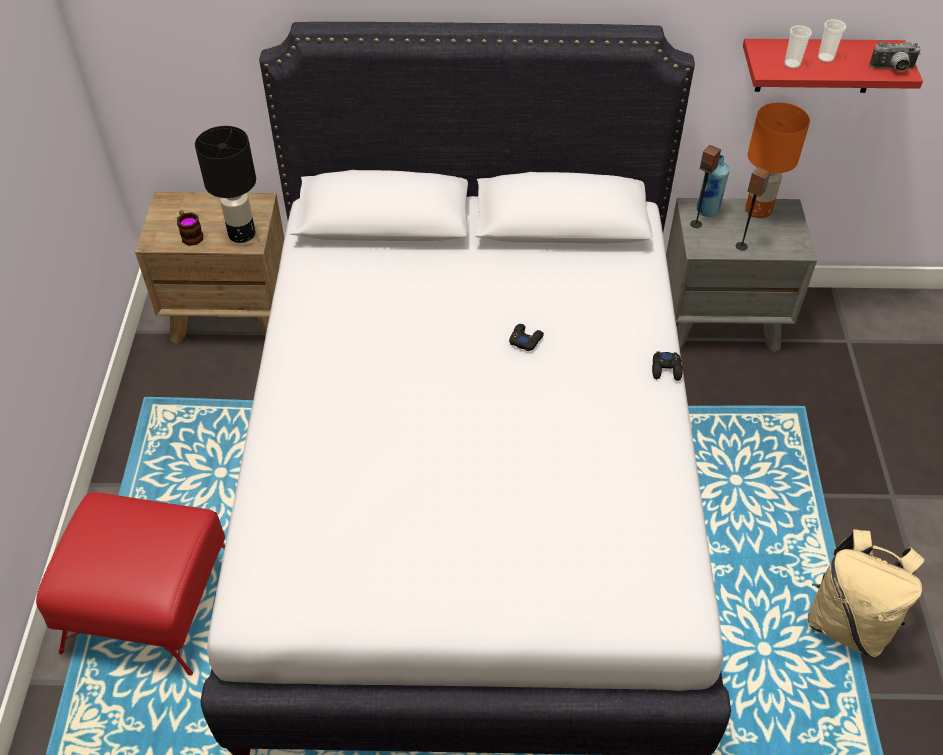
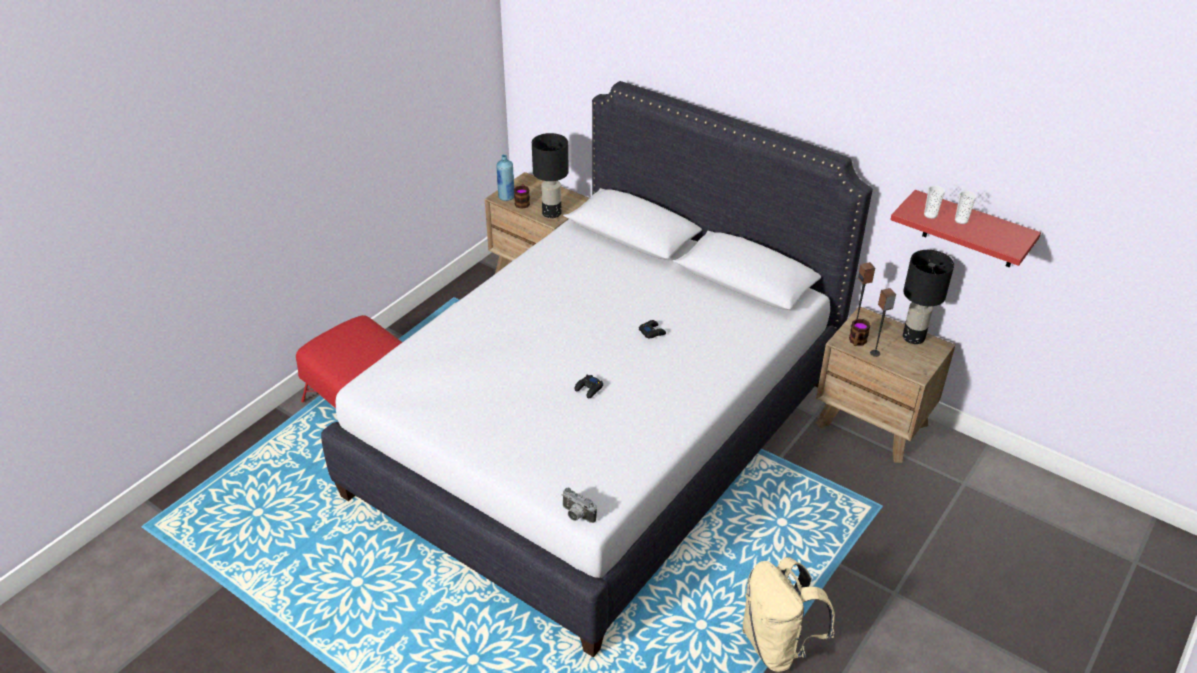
camera: 35 degrees right, 10 degrees down
black game controller [652,351,683,381] -> black game controller moved to [574,375,603,398]
grey nightstand [666,198,817,352] -> brown nightstand [816,307,956,463]
blue bottle [696,155,730,217] -> blue bottle moved to [496,154,514,201]
orange table lamp [745,102,810,218] -> black table lamp [903,250,954,344]
camera [869,41,921,71] -> camera moved to [562,488,597,523]
none -> mug [849,319,870,346]

